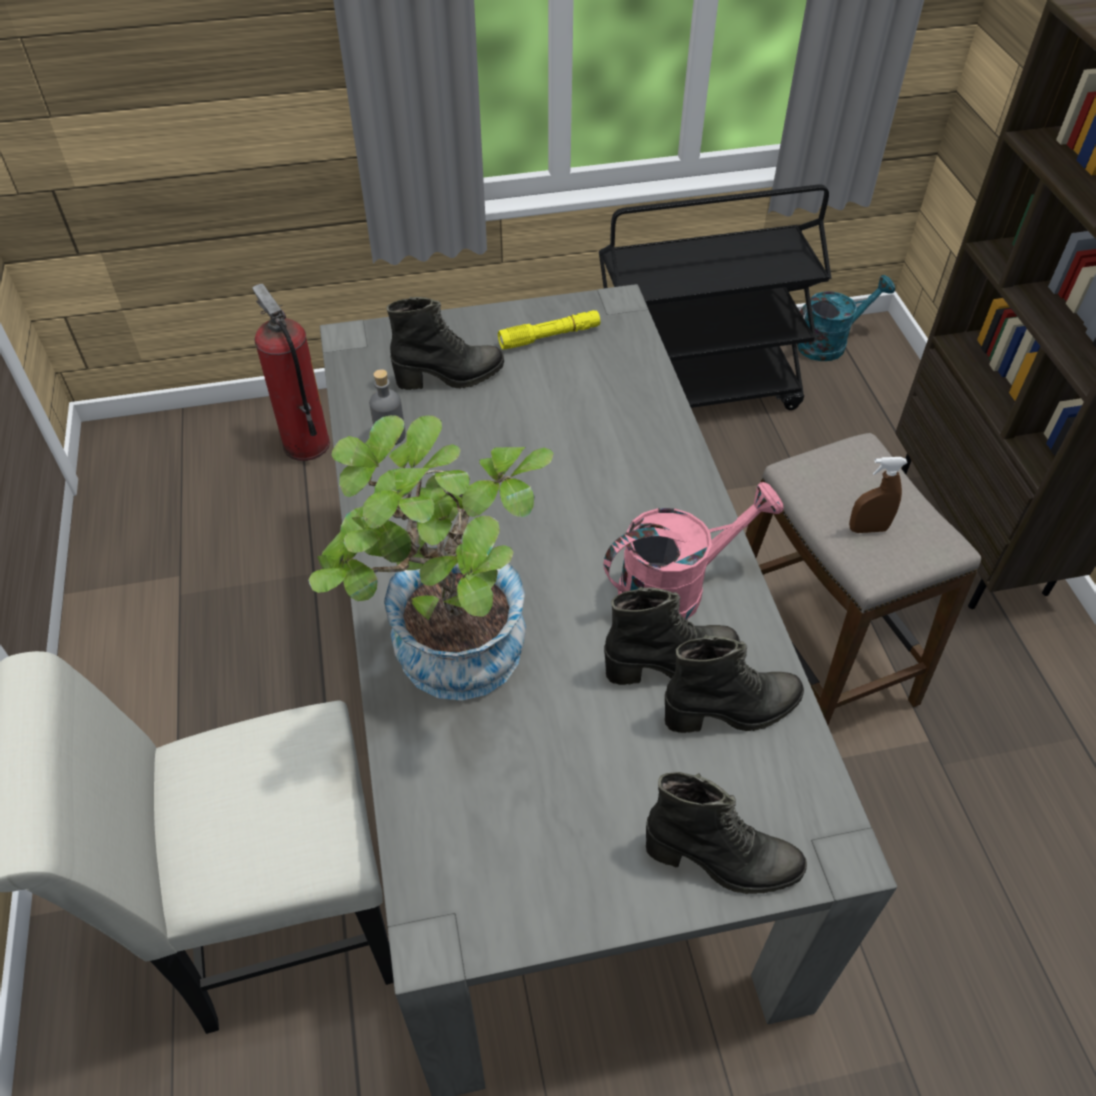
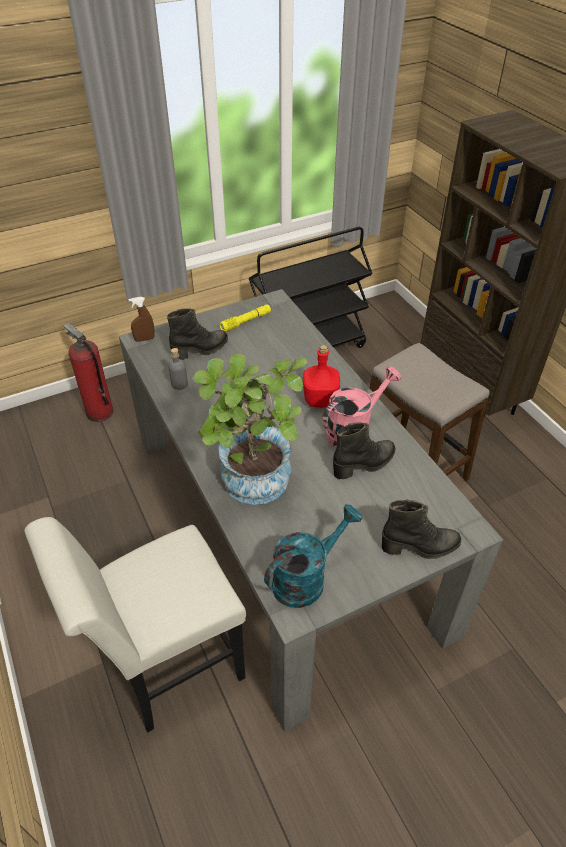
camera: 15 degrees left, 5 degrees down
black boot [665,635,804,733] -> none
turquoise watering can [797,275,895,361] -> turquoise watering can moved to [264,504,362,608]
brown spray bottle [849,457,907,533] -> brown spray bottle moved to [128,297,155,342]
none -> red bottle [303,345,340,408]

